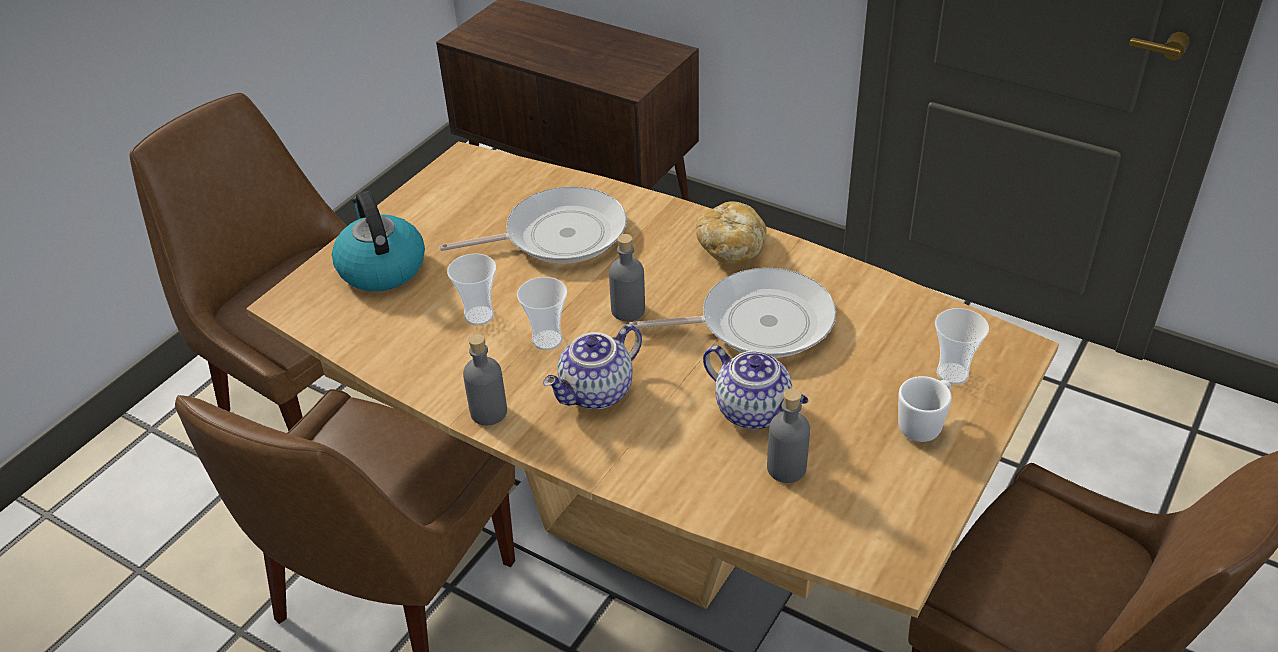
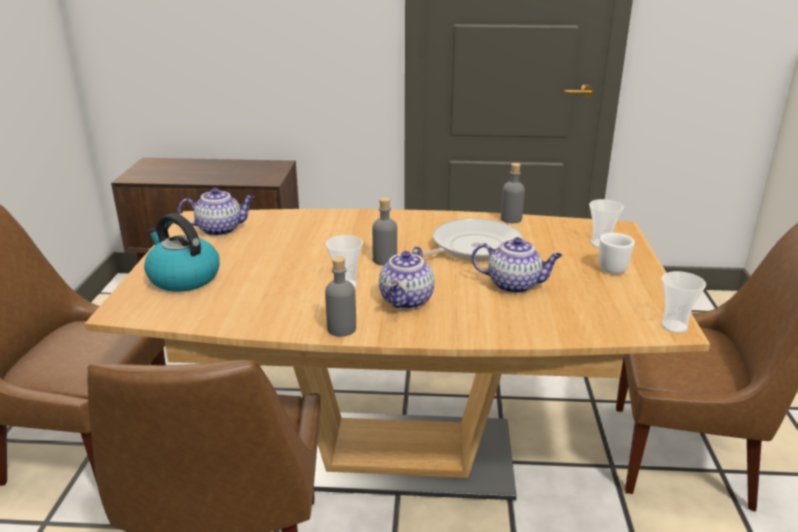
camera: 30 degrees left, 15 degrees down
frying pan [440,187,627,263] -> none
cup [447,253,496,326] -> cup moved to [661,271,706,333]
bread [696,201,767,264] -> none
grey bottle [767,388,810,483] -> grey bottle moved to [501,163,525,223]
none -> teapot [178,188,255,236]

